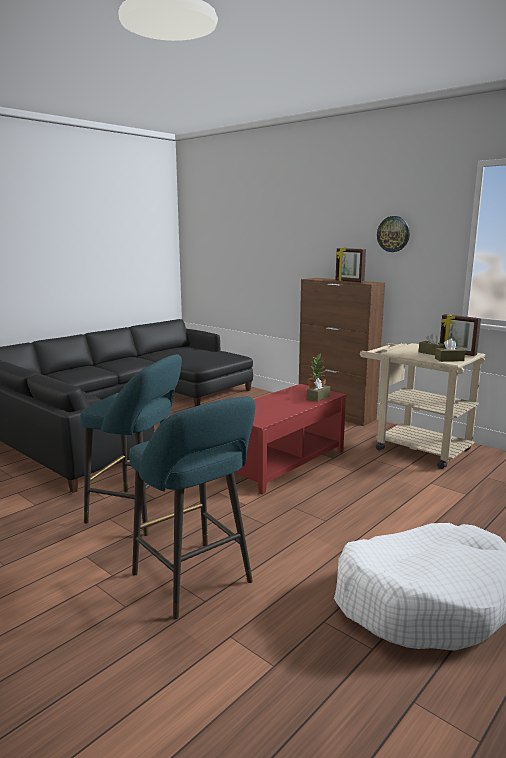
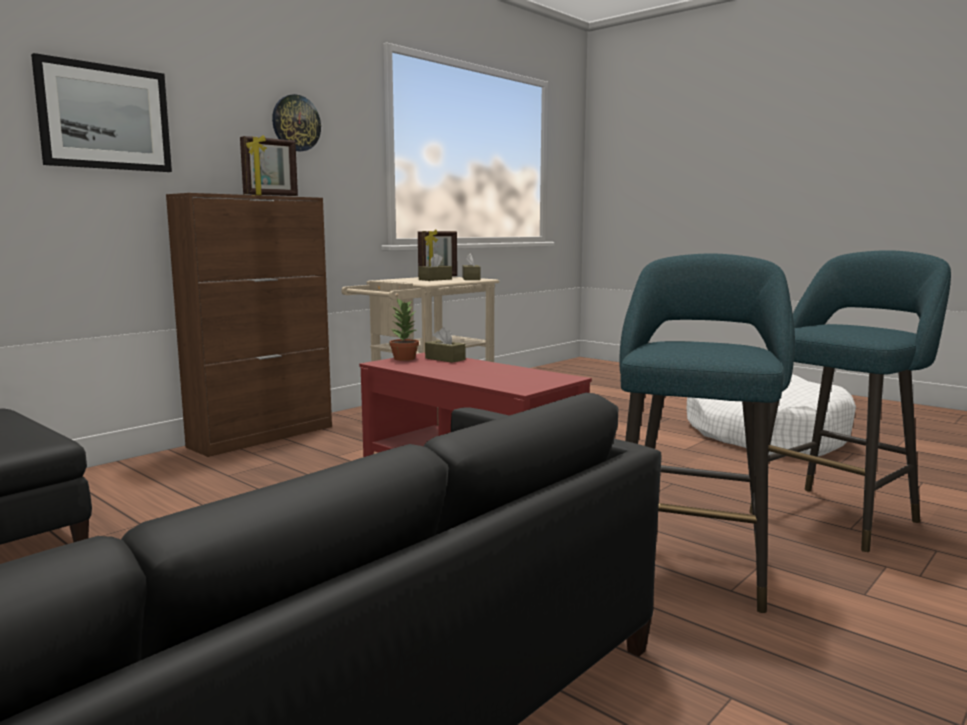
camera: 90 degrees left, 5 degrees down
none -> picture [31,53,172,172]

